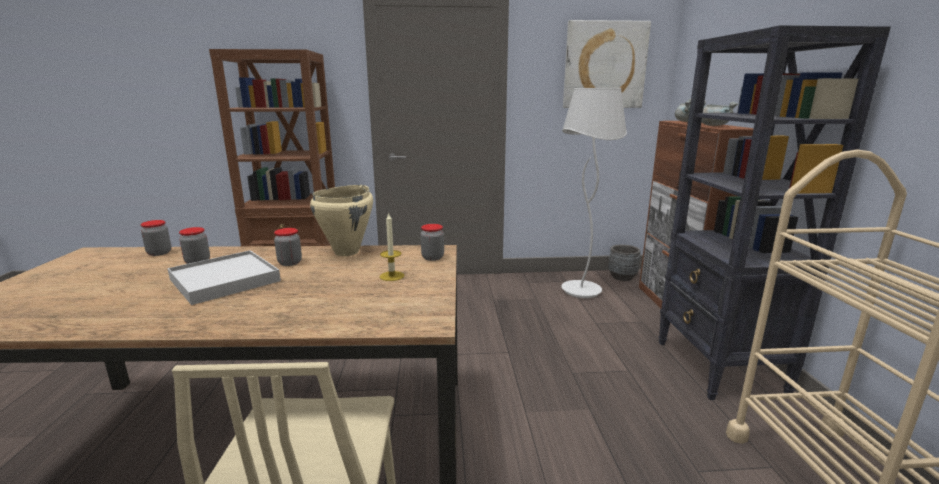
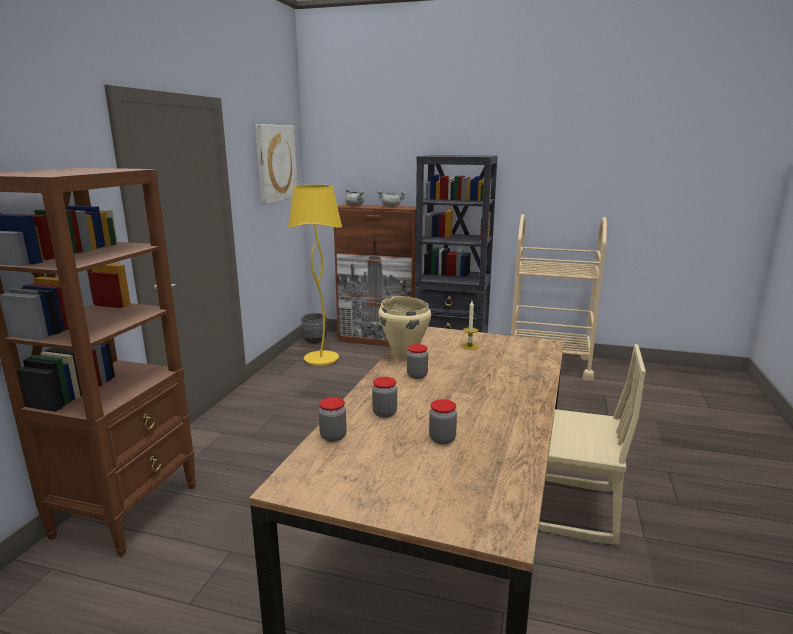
camera: 70 degrees left, 0 degrees up
white tray [167,250,281,305] -> none
jar [421,224,444,261] -> jar moved to [429,399,457,445]
white floor lamp [561,88,627,298] -> yellow floor lamp [288,185,342,366]

